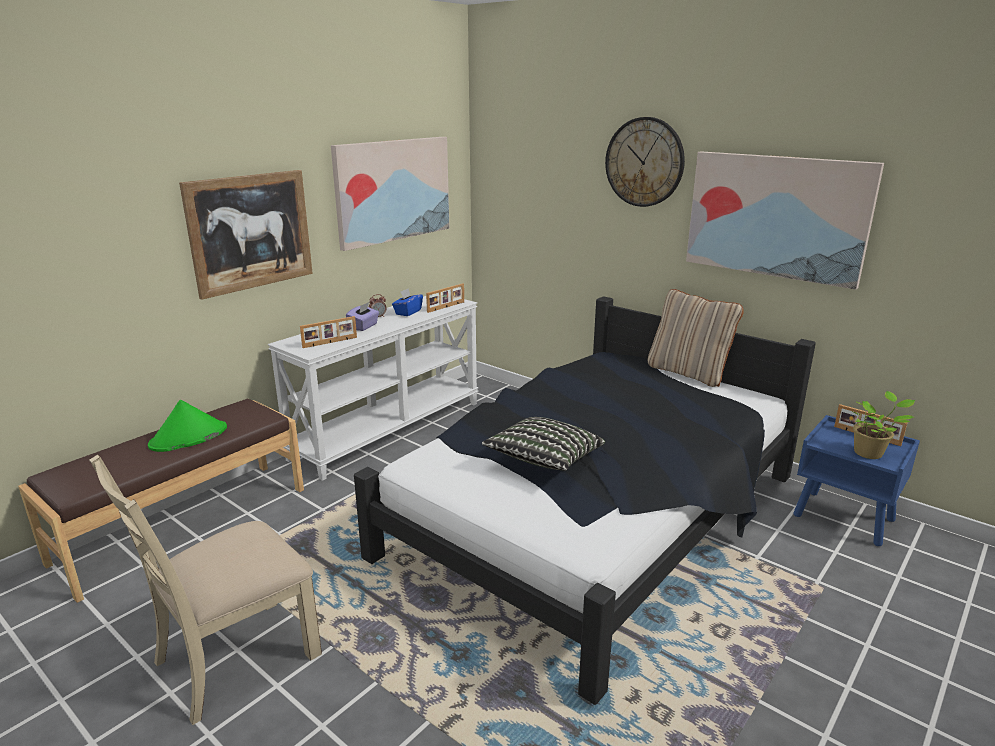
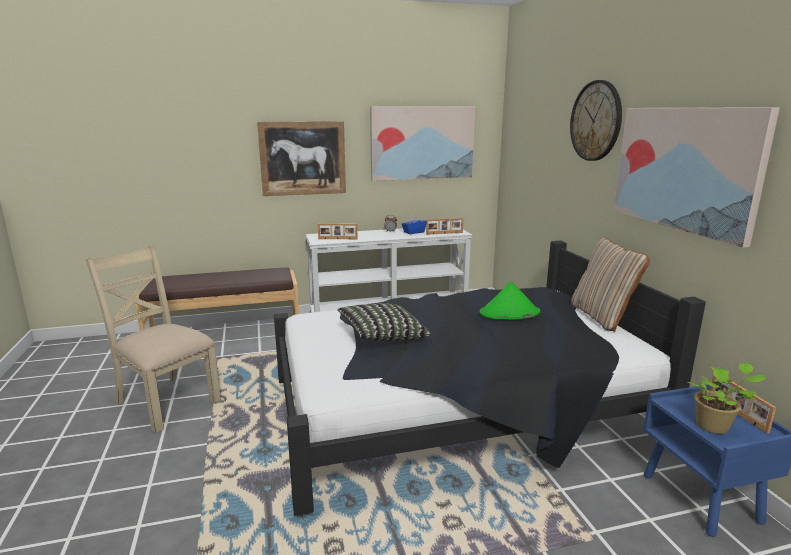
camera: 35 degrees right, 5 degrees down
beige chair [89,455,322,725] -> beige chair turned 45 degrees clockwise [86,245,221,433]
green hat [148,400,227,452] -> green hat moved to [480,281,540,319]
purple tissue box [346,302,379,331] -> none

